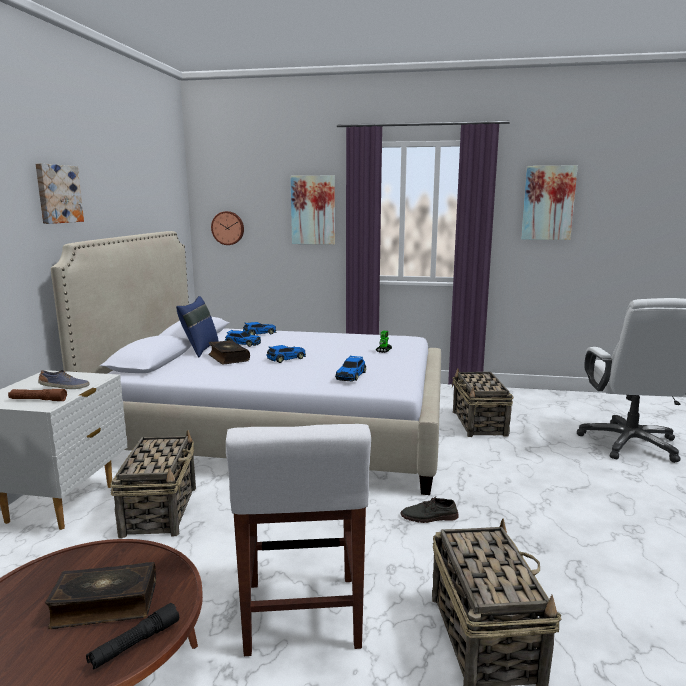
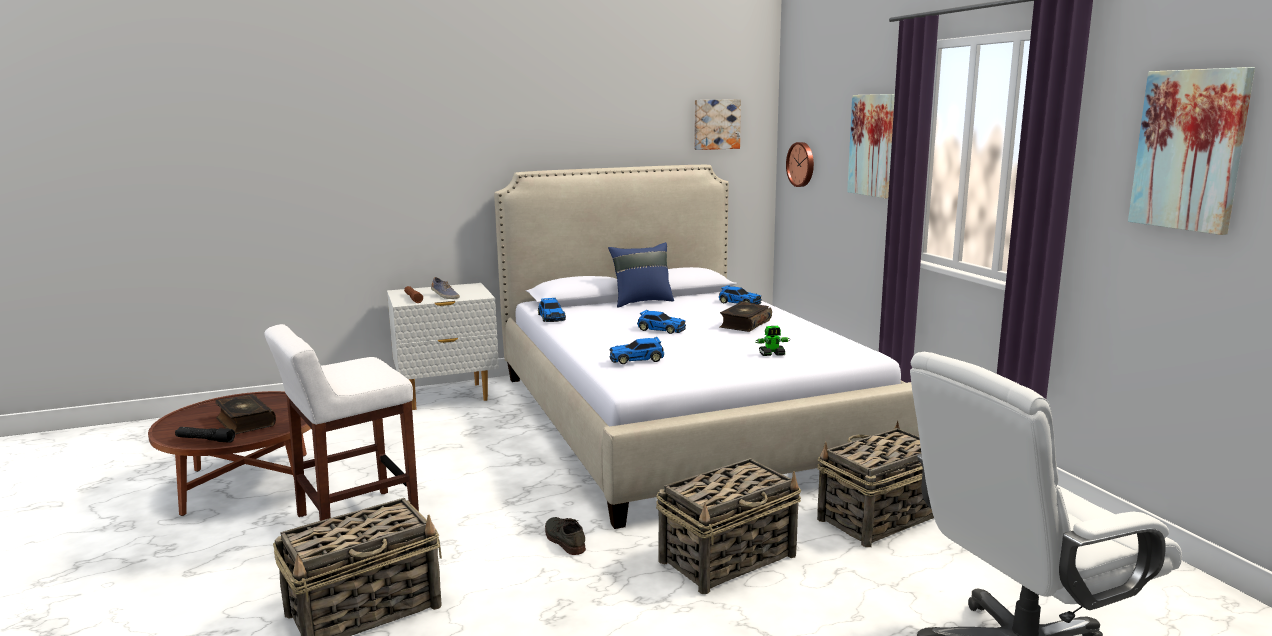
camera: 60 degrees right, 0 degrees up
picture [35,163,84,224] -> picture moved to [694,99,741,150]
basket [110,430,196,538] -> basket moved to [656,458,801,594]
book [209,340,250,364] -> book moved to [720,301,772,332]
toy car [225,330,261,347] -> toy car moved to [538,298,566,322]

